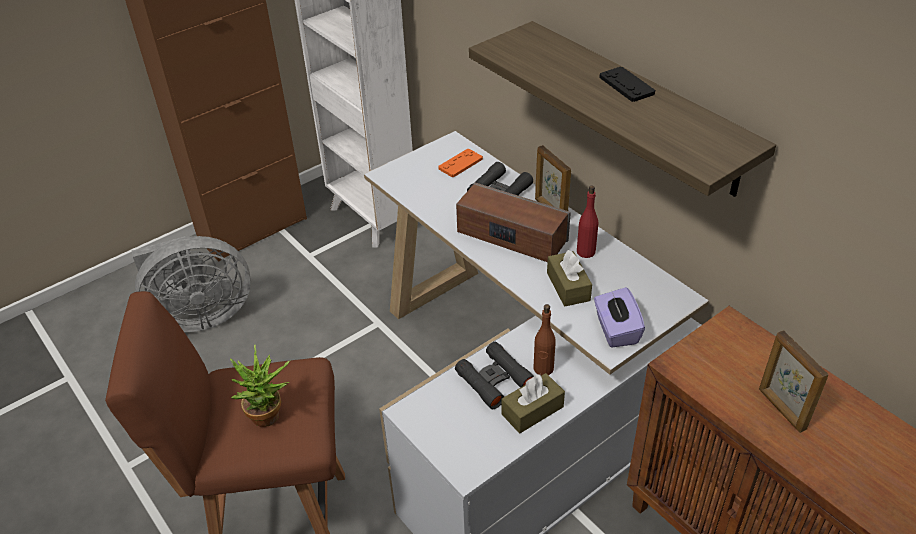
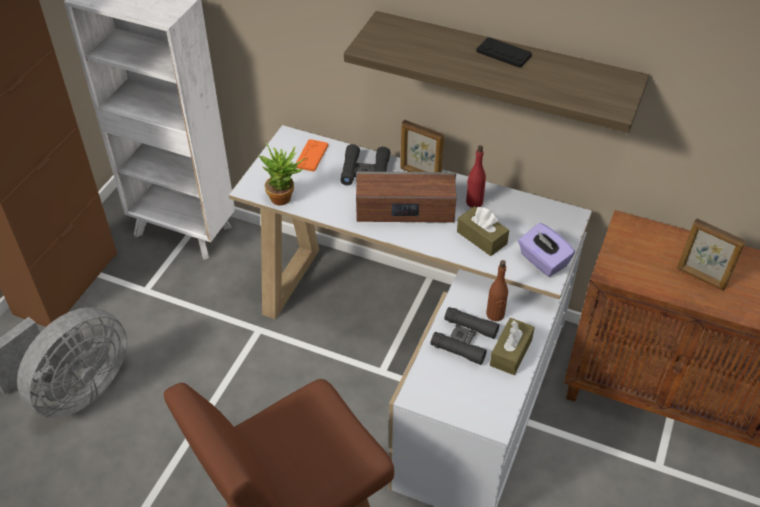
camera: 30 degrees left, 5 degrees up
potted plant [230,345,290,427] -> potted plant moved to [258,143,307,205]

